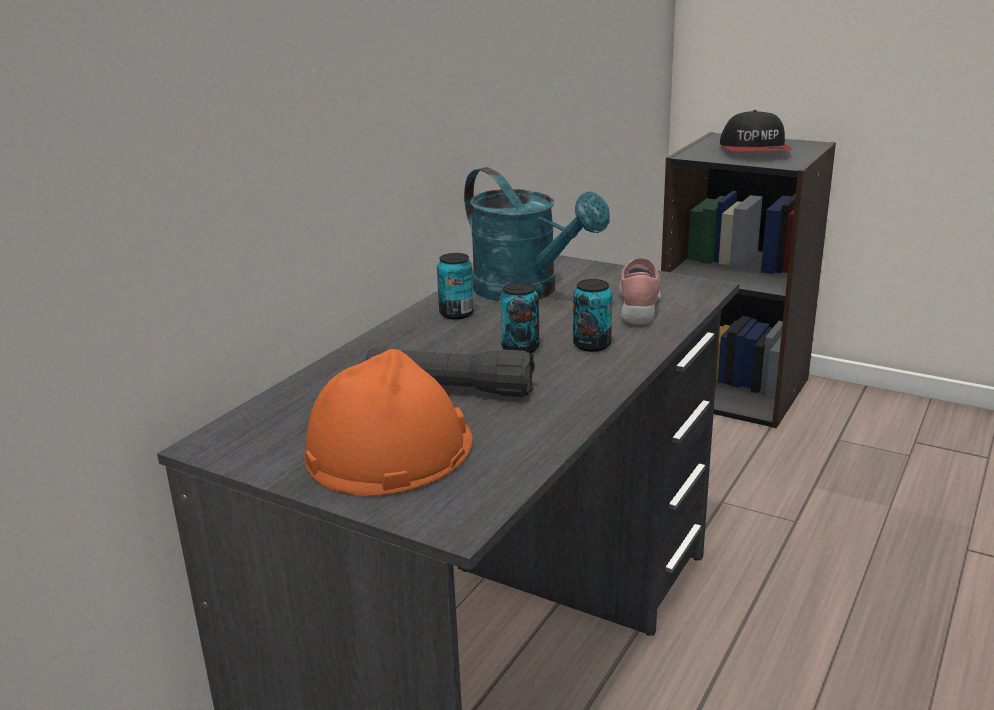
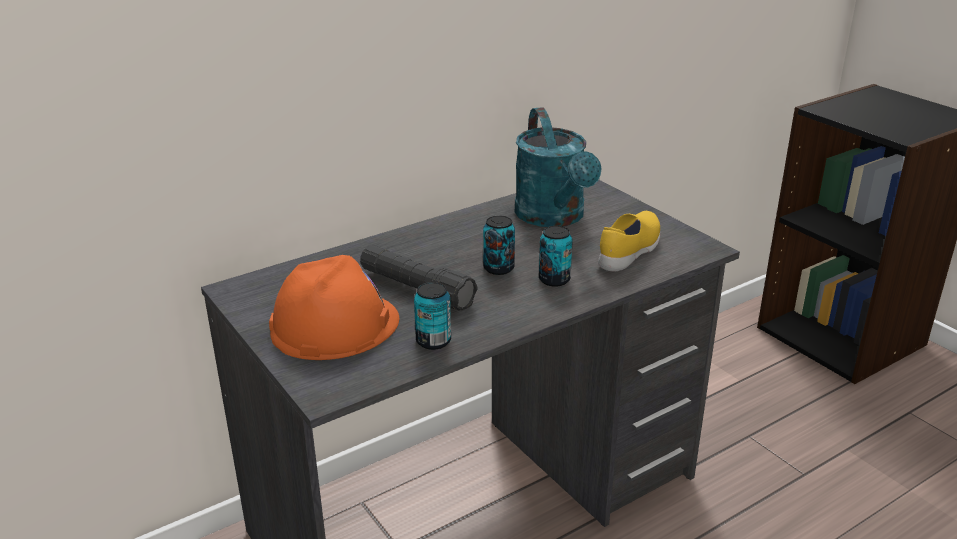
camera: 25 degrees right, 5 degrees up
can [437,253,474,320] -> can moved to [414,282,451,350]
pink shoe [619,258,661,324] -> yellow shoe [598,211,660,271]
cap [720,110,792,151] -> none

